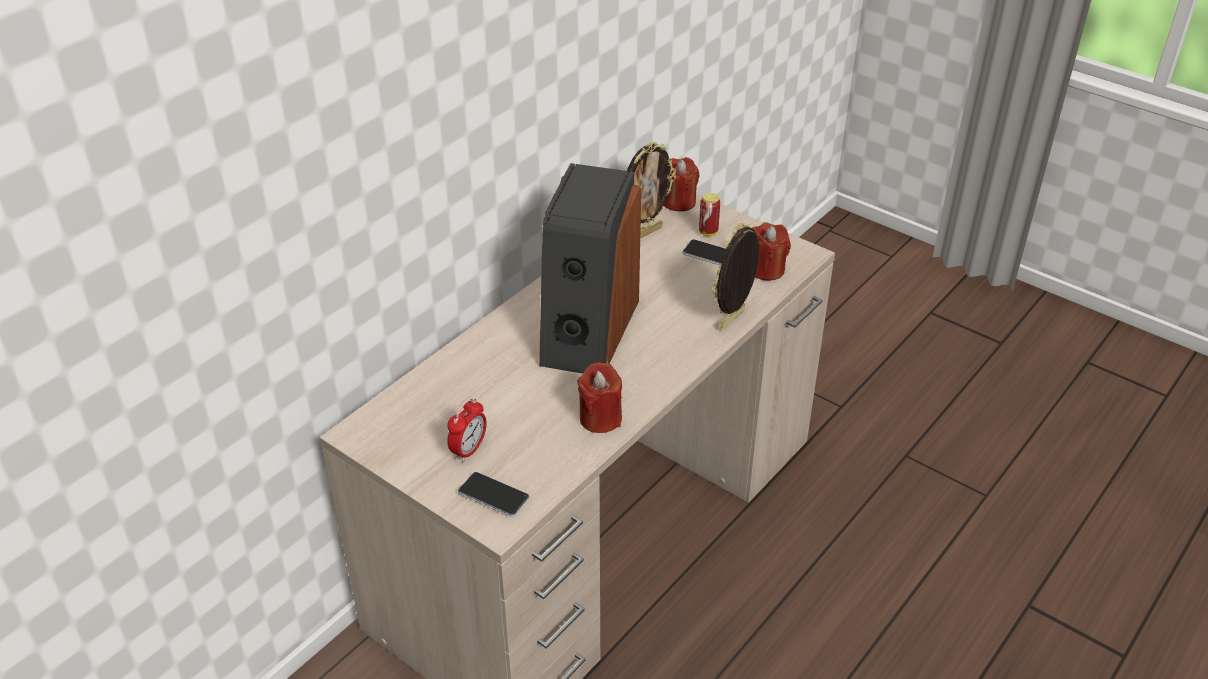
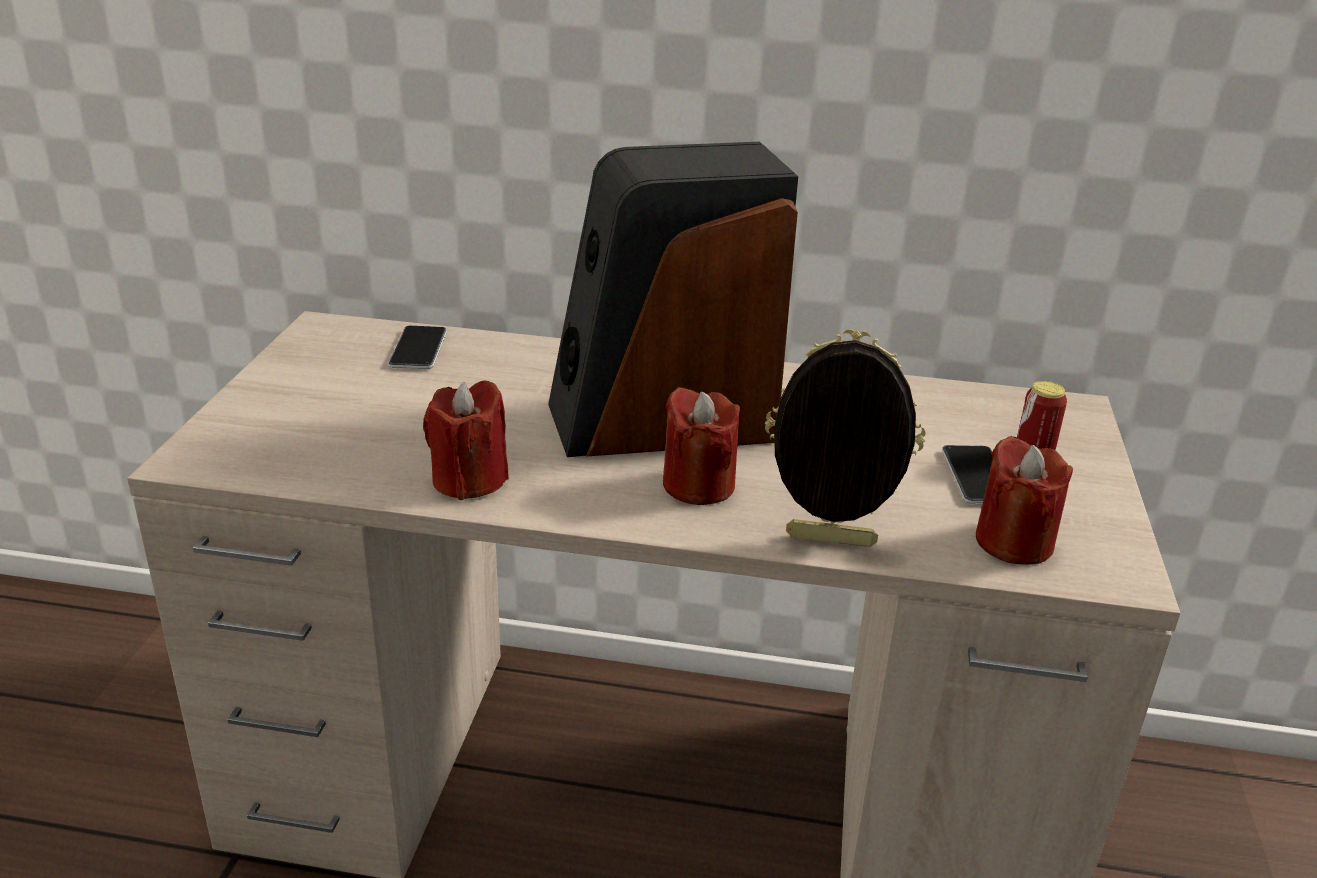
camera: 60 degrees right, 10 degrees down
alarm clock [447,398,487,462] -> none
phone [458,472,529,517] -> phone moved to [388,326,447,369]
picture frame [627,142,676,238] -> none
red candle [663,157,700,212] -> red candle moved to [663,387,740,505]

